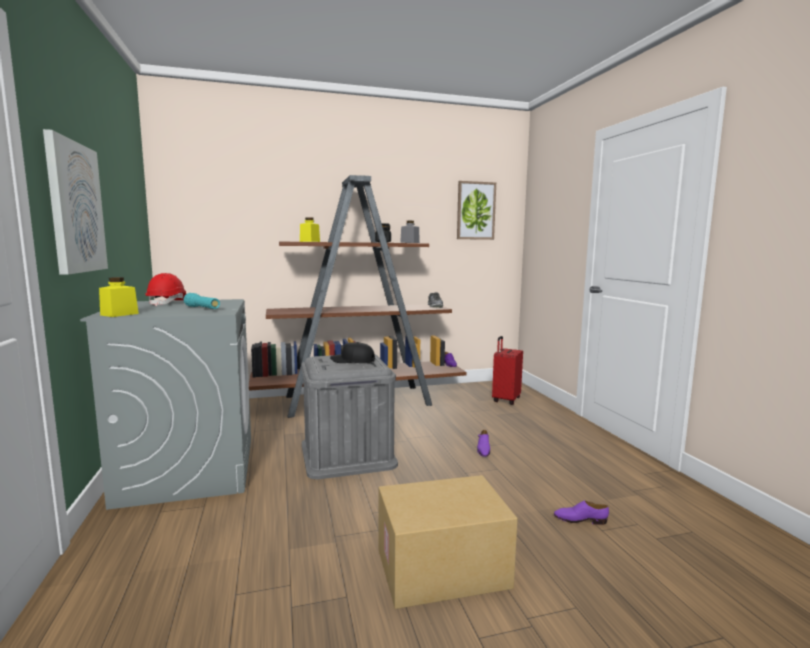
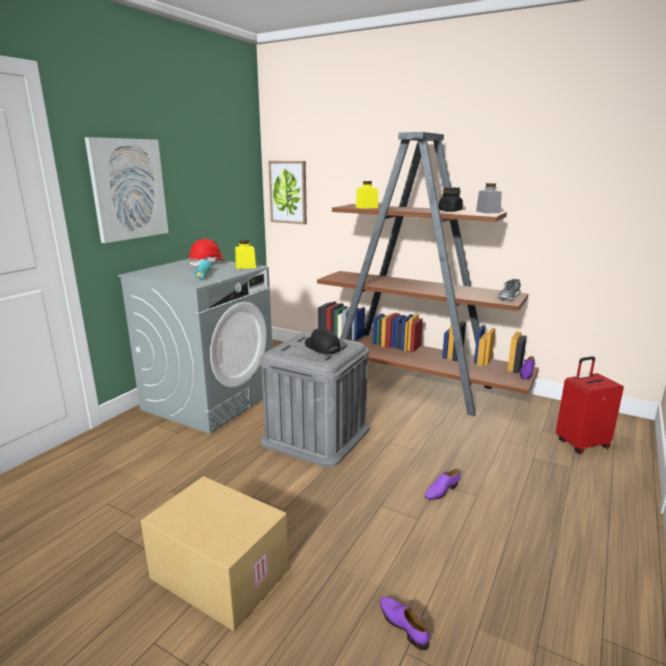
camera: 45 degrees right, 10 degrees up
yellow jar [99,277,139,317] -> yellow jar moved to [235,240,256,269]
picture [457,181,496,240] -> picture moved to [268,161,307,224]

